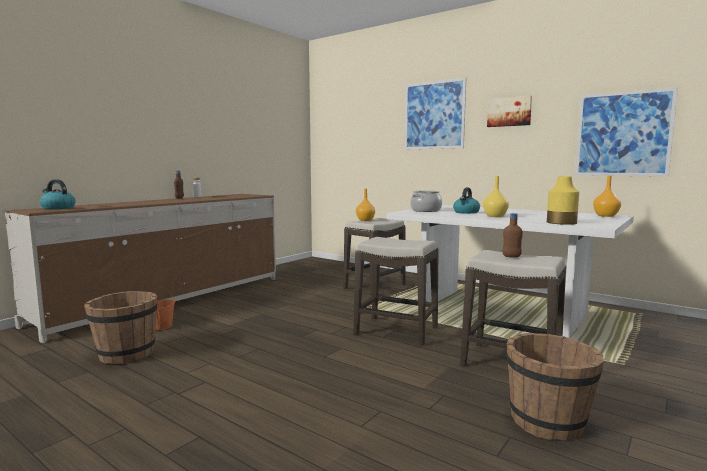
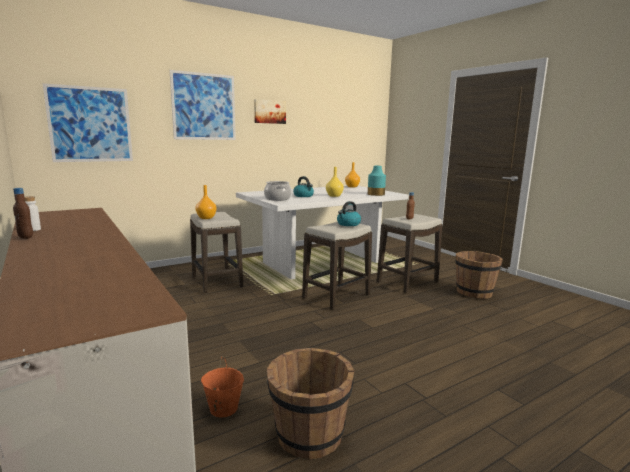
camera: 70 degrees left, 5 degrees up
kettle [40,179,76,209] -> kettle moved to [337,201,361,226]
yellow vase [547,176,579,225] -> turquoise vase [368,166,386,196]
picture [575,87,678,177] -> picture moved to [43,83,133,162]

